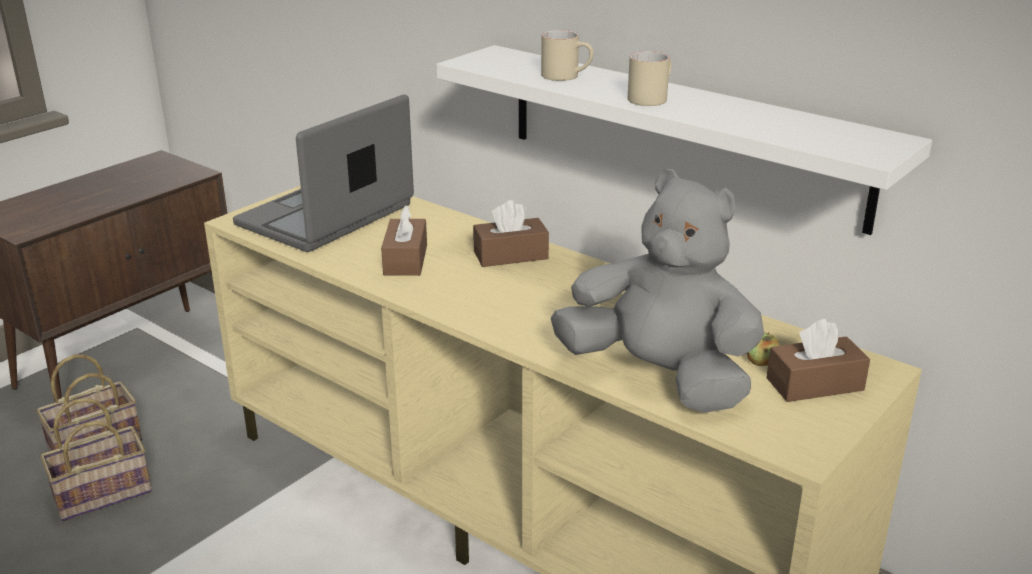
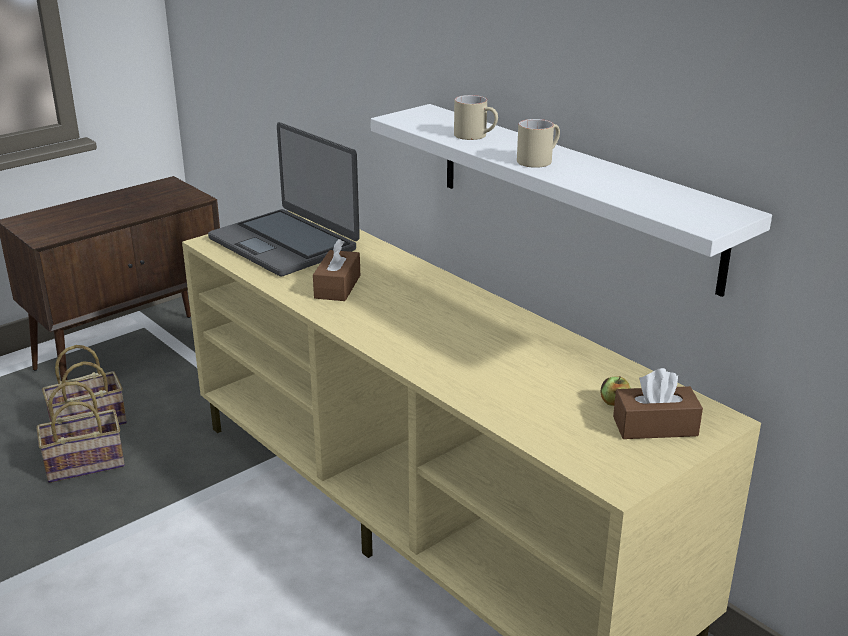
camera: 10 degrees right, 0 degrees up
laptop [233,94,414,252] -> laptop turned 90 degrees counterclockwise [208,122,360,277]
brown tissue box [473,200,549,267] -> none
grey plush toy [551,169,764,413] -> none

